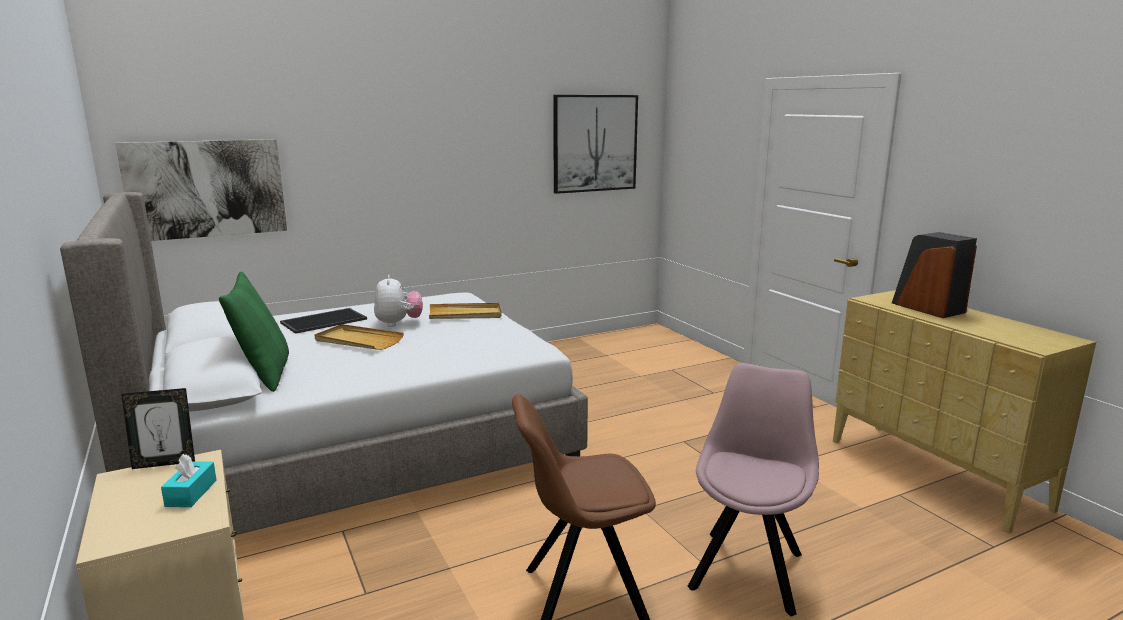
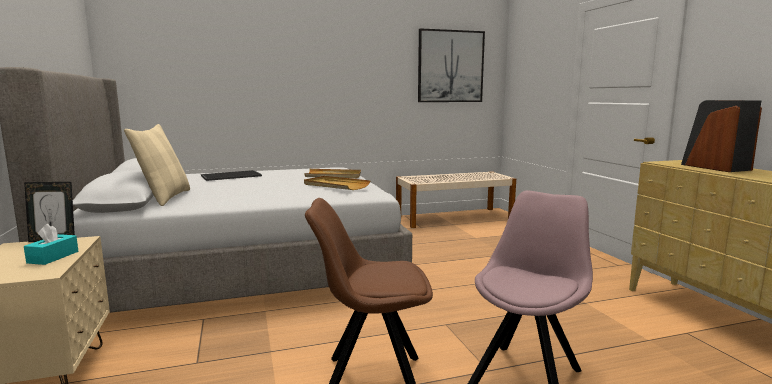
camera: 10 degrees right, 5 degrees down
picture [115,139,287,241] -> none
green pillow [219,272,289,392] -> beige pillow [124,124,190,206]
beige tray [314,324,404,350] -> beige tray moved to [304,176,371,190]
plush toy [374,275,423,327] -> none
none -> beige bench [396,171,516,228]

